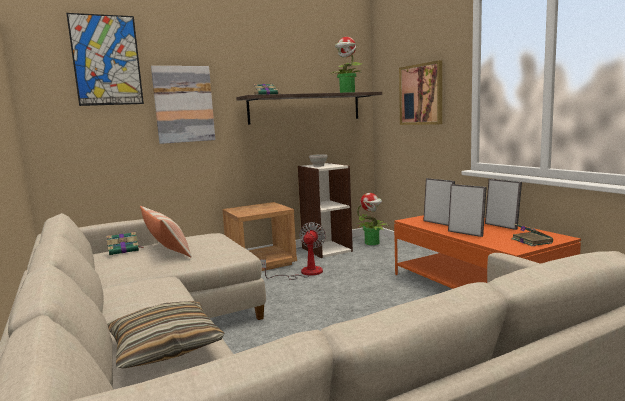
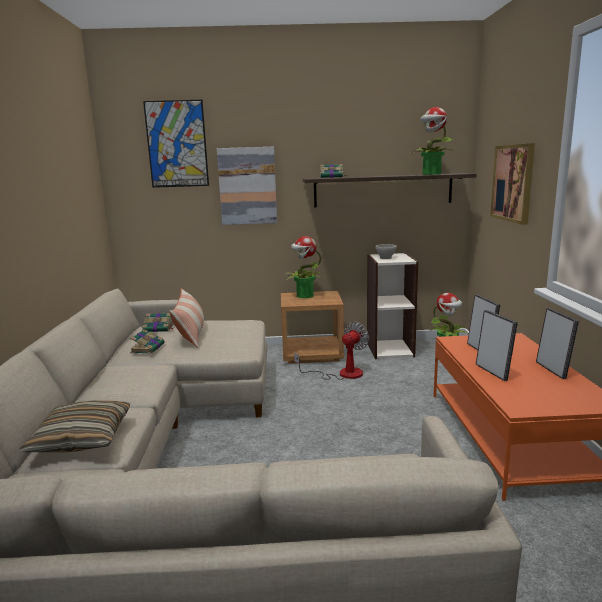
camera: 25 degrees right, 5 degrees up
book [511,223,553,246] -> book moved to [130,329,164,354]
none -> potted plant [285,236,323,298]

